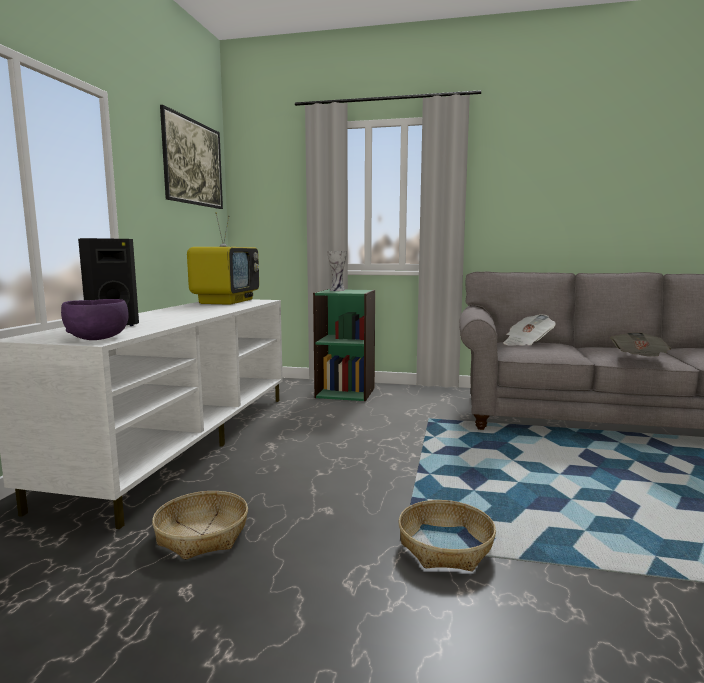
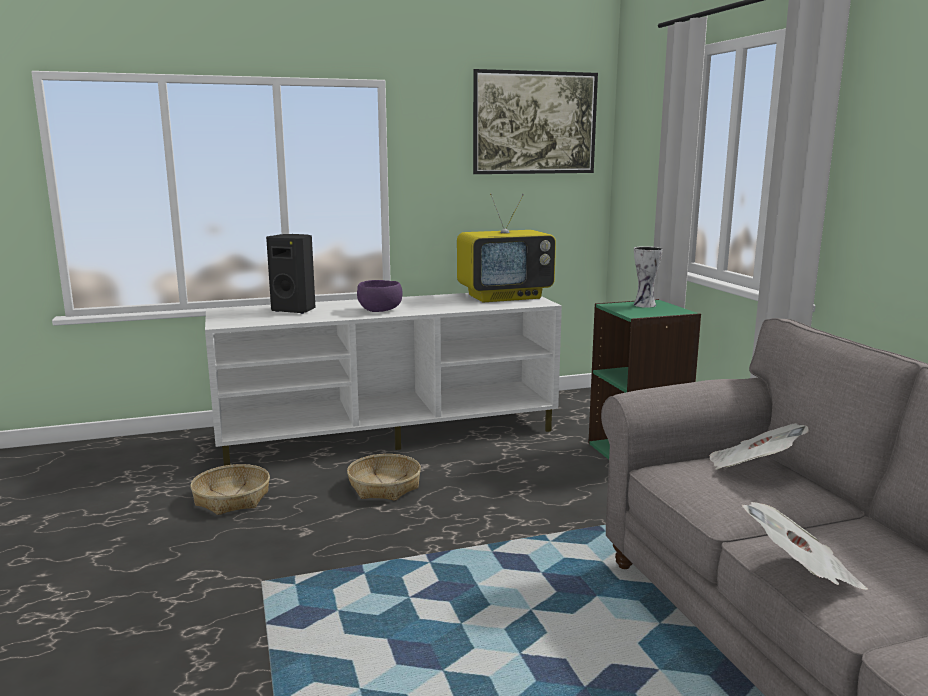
camera: 60 degrees right, 5 degrees up
purple bowl [61,299,129,340] -> purple bowl moved to [357,280,402,312]
basket [398,500,496,571] -> basket moved to [347,454,421,501]

